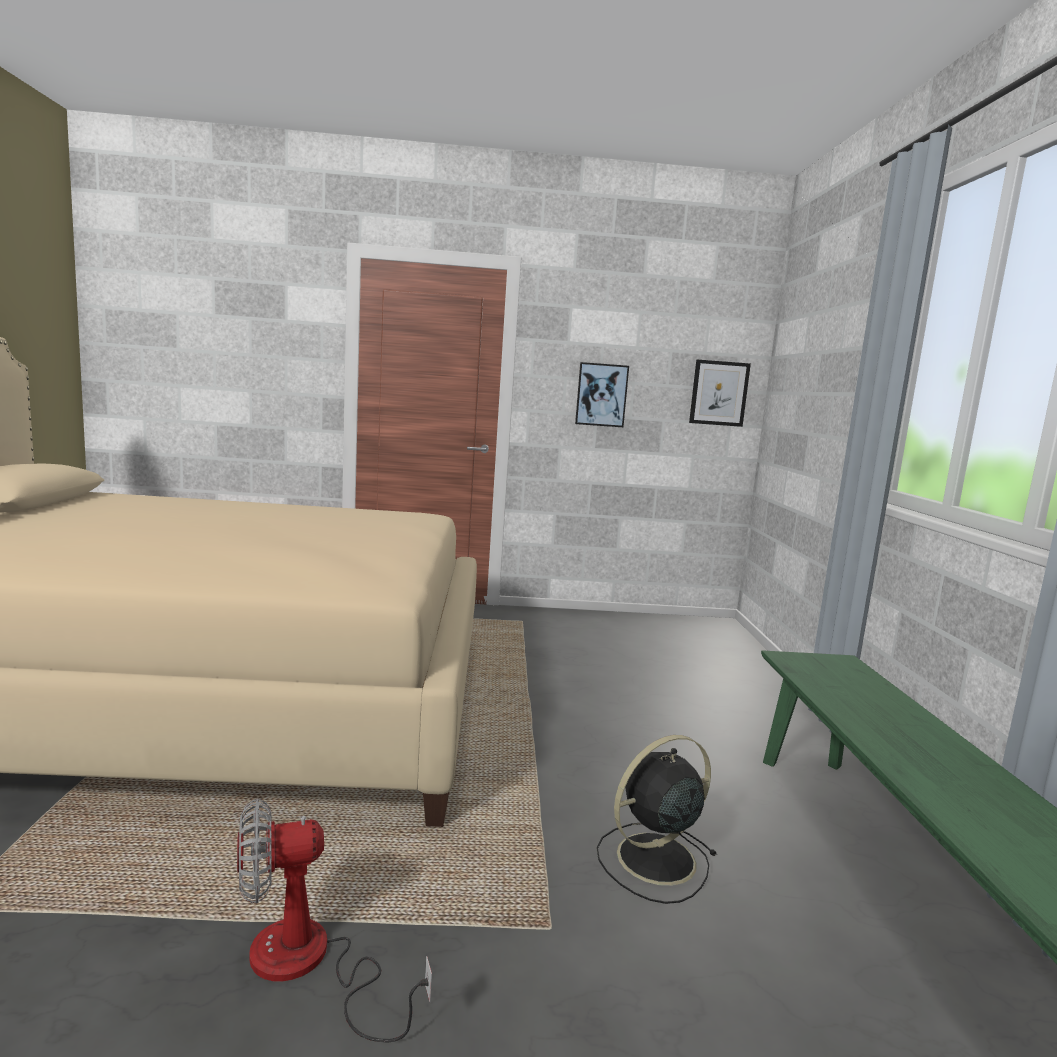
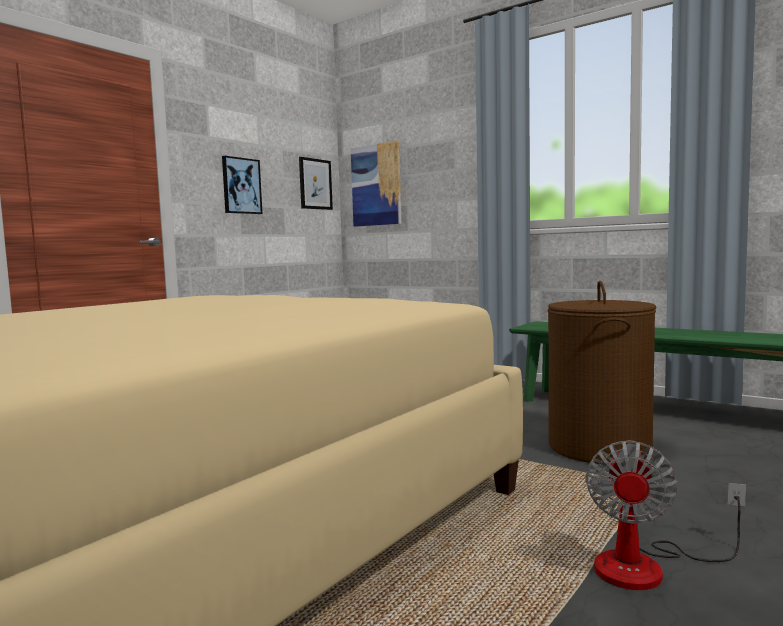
camera: 50 degrees left, 5 degrees down
black fan [596,735,718,904] -> brown laundry basket [548,281,657,464]
none -> picture [351,140,401,227]

